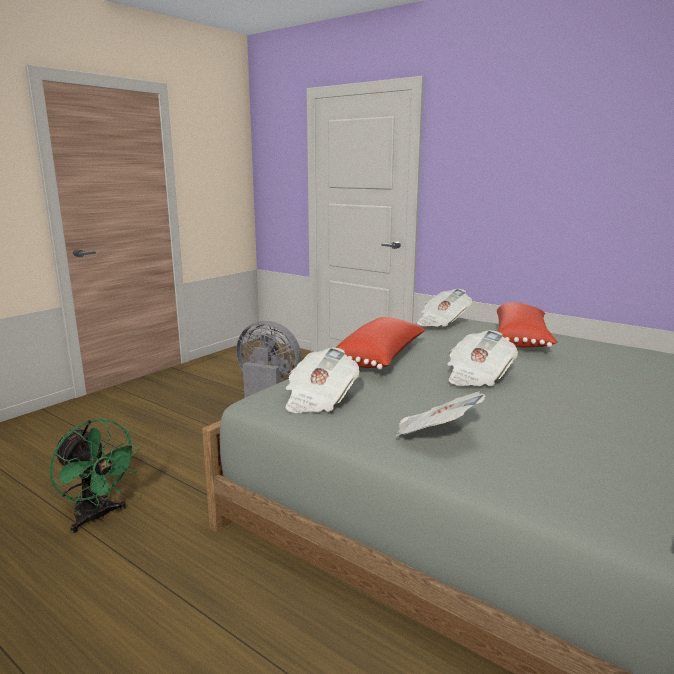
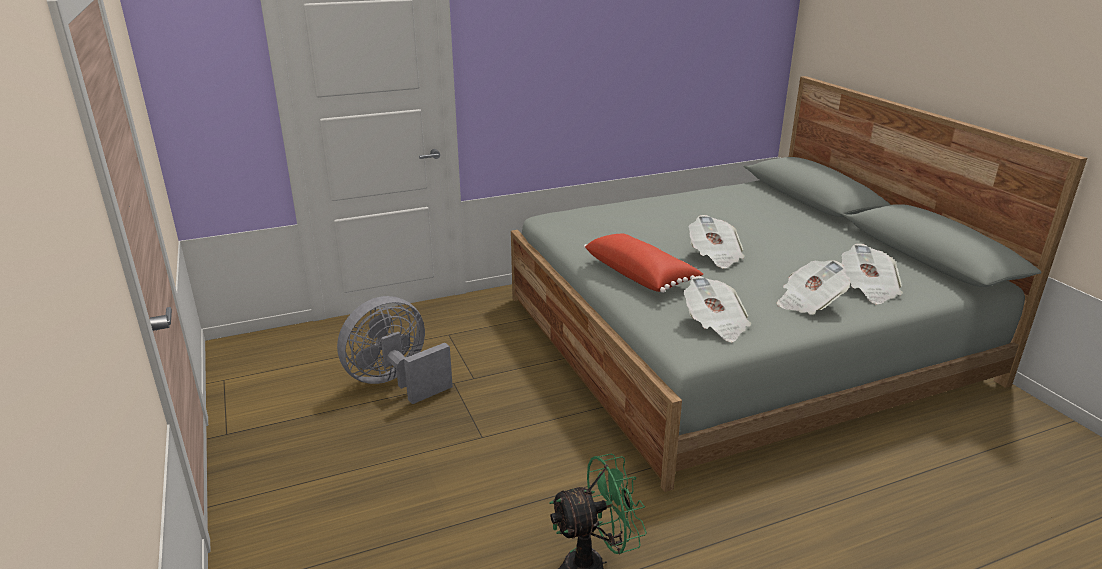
camera: 60 degrees left, 10 degrees up
newspaper [417,289,472,327] -> newspaper moved to [841,244,903,305]
red pillow [497,302,557,348] -> none

